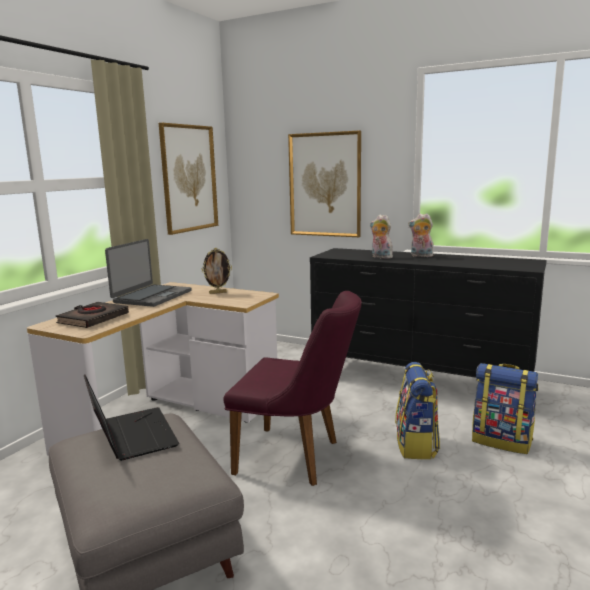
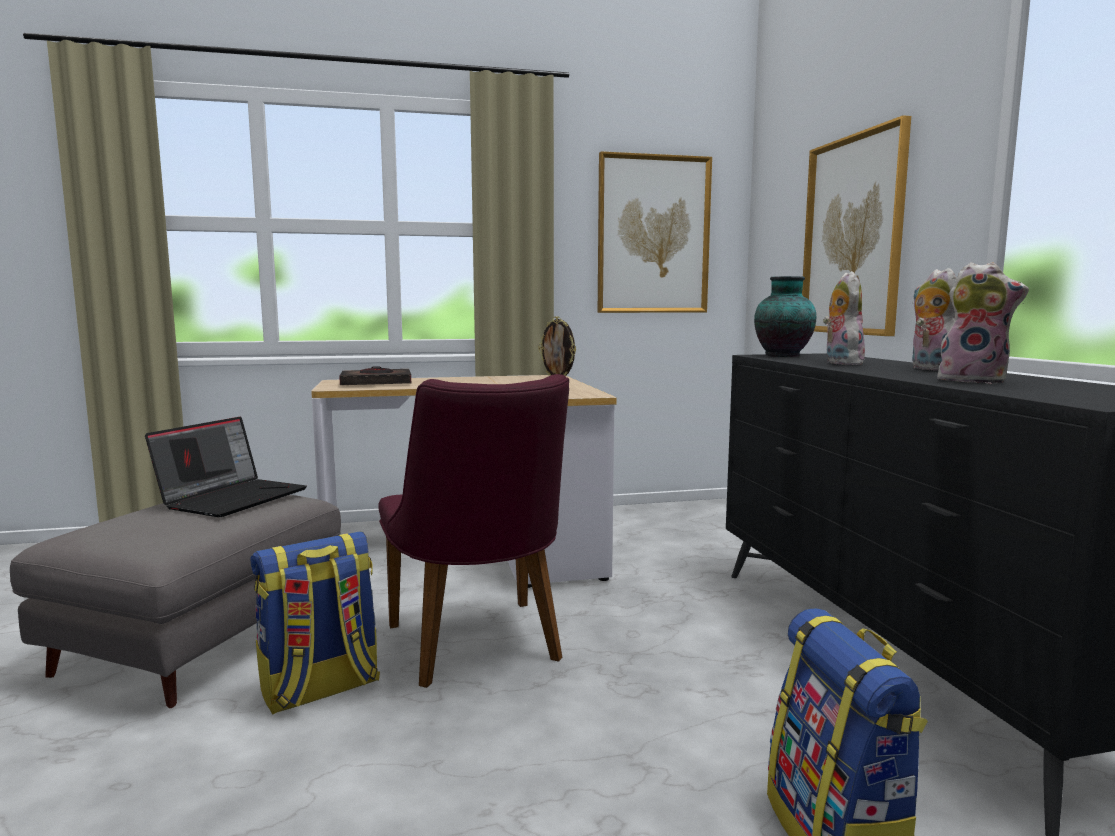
camera: 50 degrees right, 5 degrees down
laptop [105,239,191,307] -> none
backpack [395,362,440,459] -> backpack moved to [250,531,380,715]
none -> vase [754,276,816,357]
none -> plush toy [937,262,1029,383]

